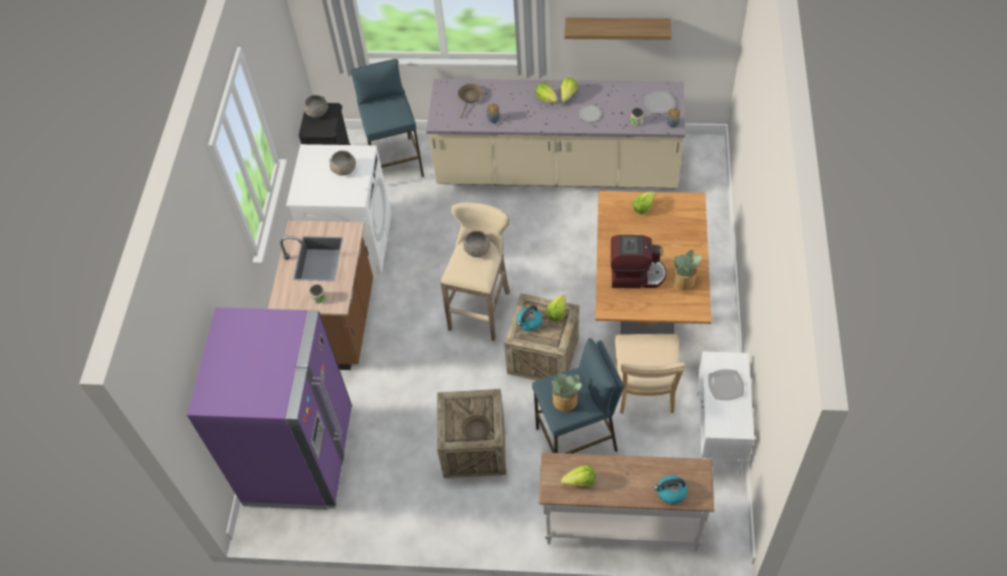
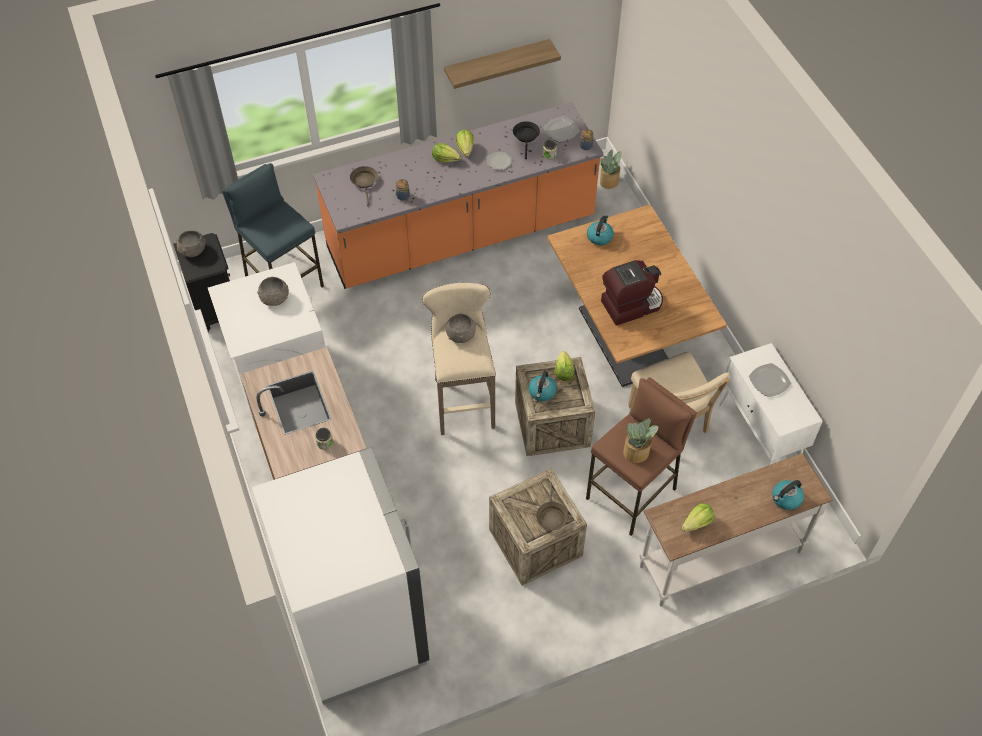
camera: 30 degrees left, 0 degrees up
purple fridge [187,307,352,510] -> white fridge [252,448,430,705]
beige counter [426,79,685,188] -> orange counter [313,102,604,289]
blue stool [532,338,624,454] -> brown stool [586,377,697,536]
lettuce [632,191,656,214] -> kettle [587,215,614,245]
potted plant [673,250,702,291] -> potted plant moved to [600,149,622,189]
none -> black frying pan [513,121,540,159]

